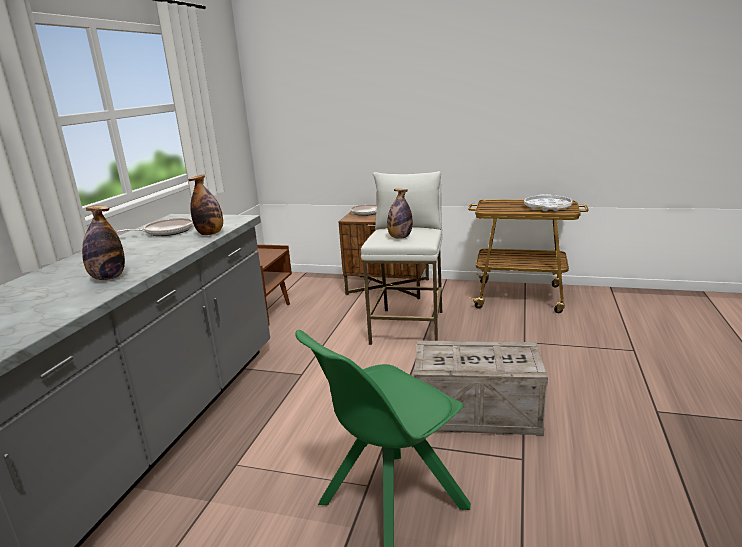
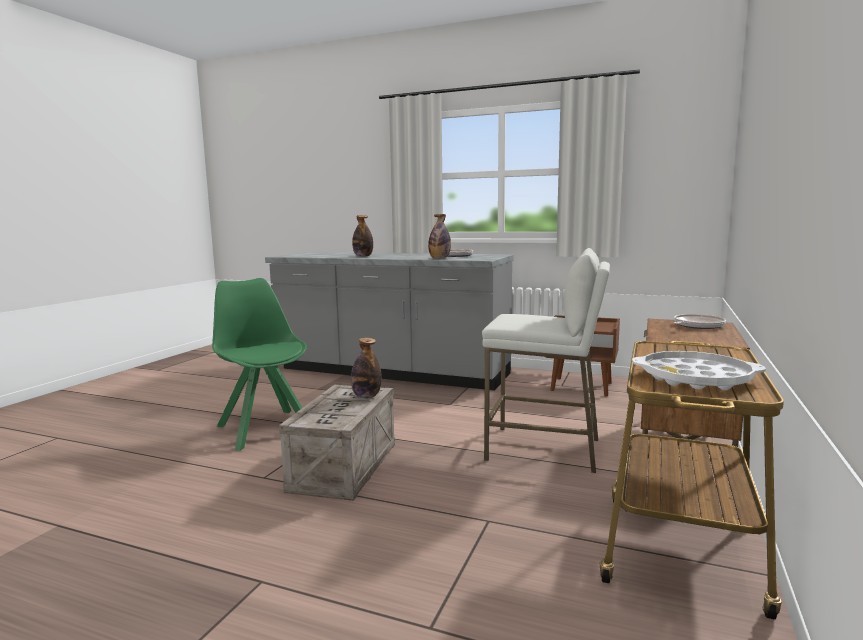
camera: 95 degrees right, 10 degrees down
bottle [387,189,413,238] -> bottle moved to [351,338,382,398]

